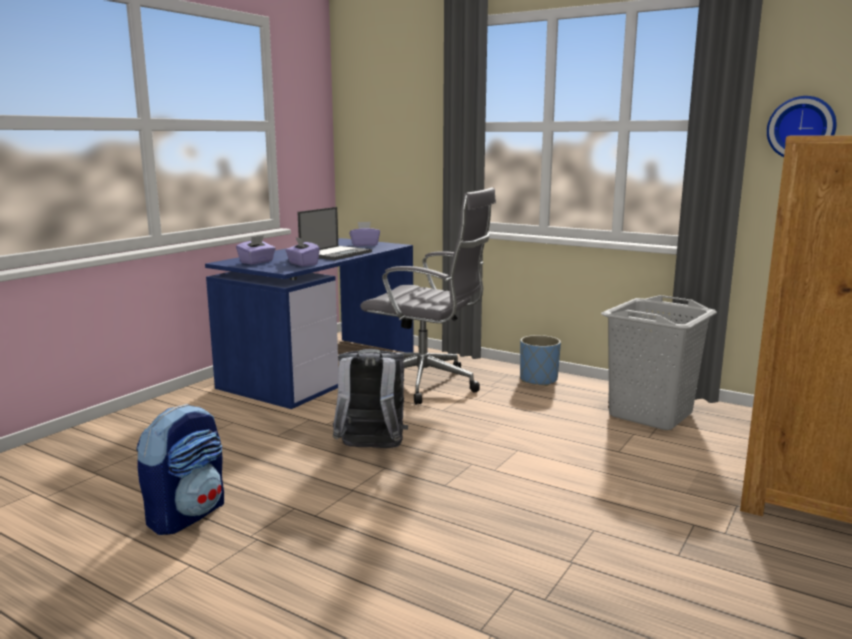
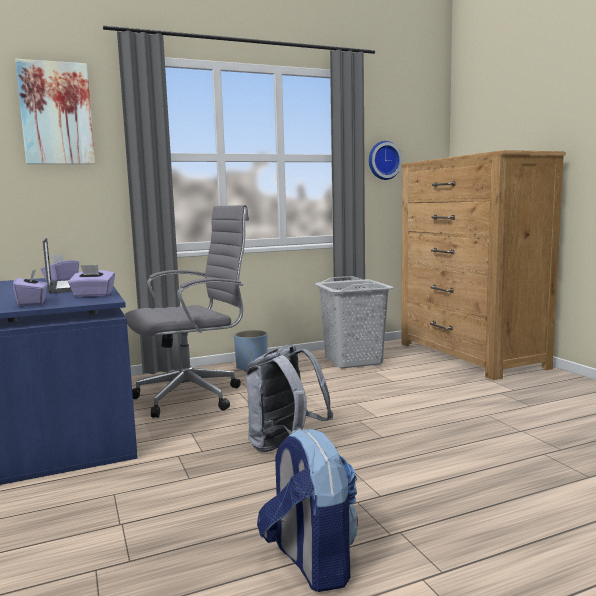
camera: 55 degrees left, 5 degrees down
none -> picture [15,59,95,164]

